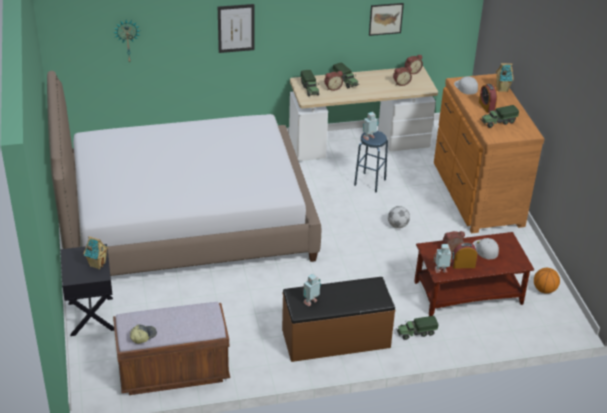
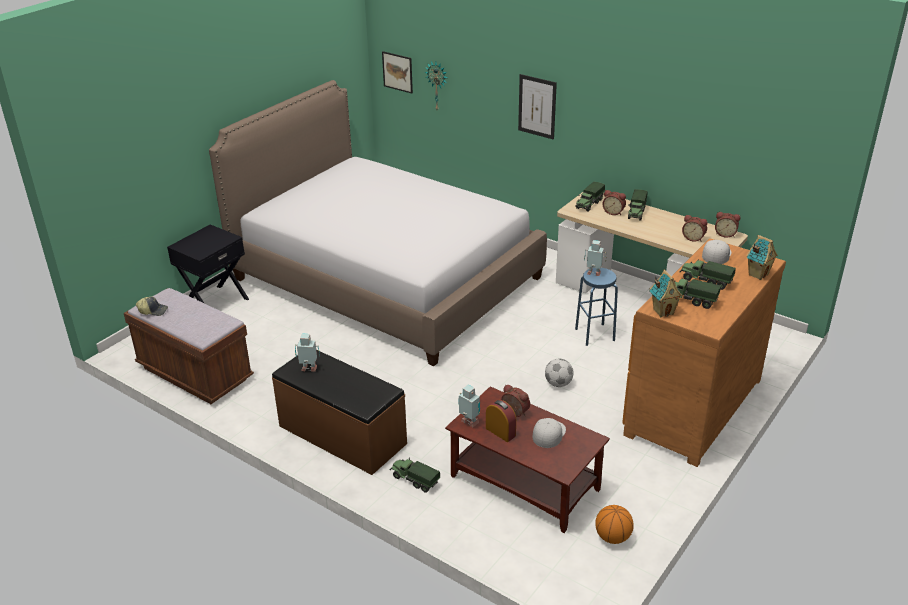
camera: 50 degrees right, 5 degrees down
toy house [83,236,108,270] -> toy house moved to [650,270,683,318]
picture [369,3,404,36] -> picture moved to [382,51,413,93]
alarm clock [479,84,497,113] -> toy truck [680,259,736,290]

